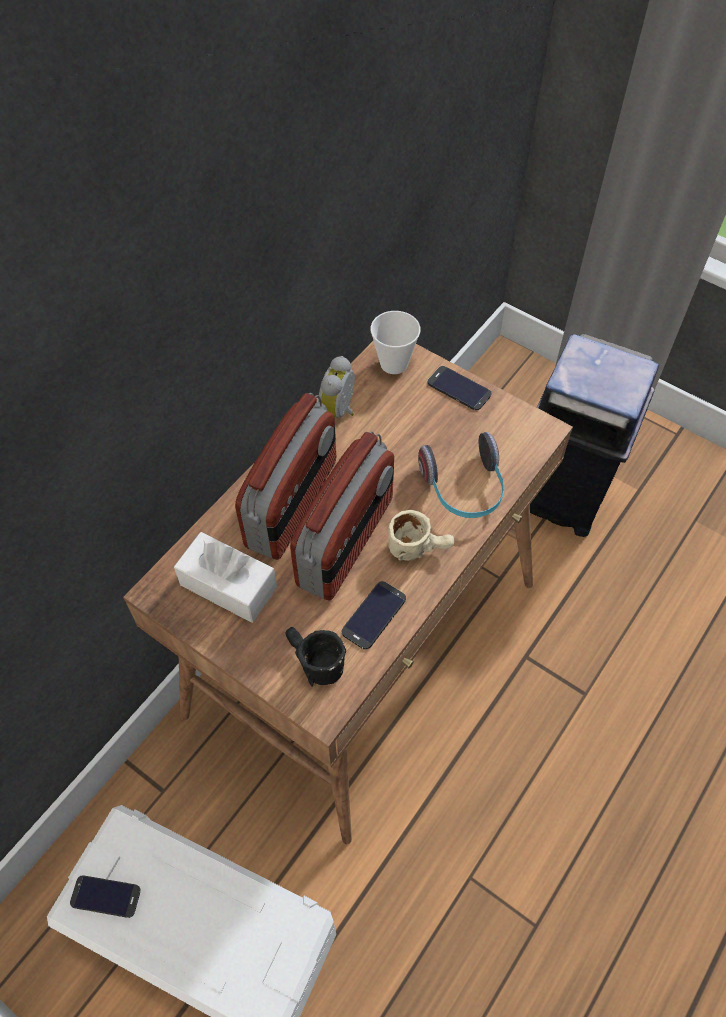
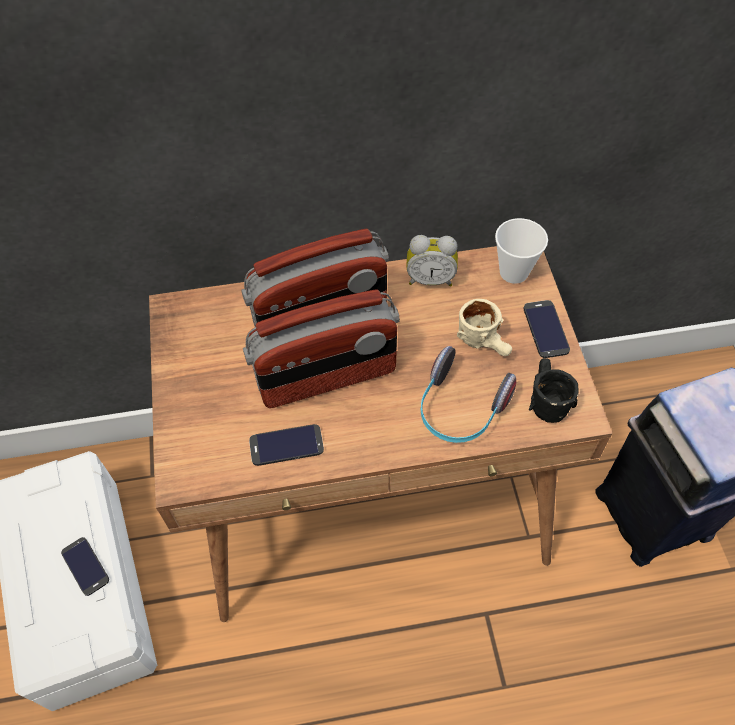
camera: 45 degrees right, 0 degrees up
phone [70,875,141,918] -> phone moved to [61,537,109,596]
white tissue box [174,532,277,623] -> none
black mug [286,627,346,687] -> black mug moved to [529,358,578,423]
alarm clock [318,356,355,418] -> alarm clock turned 150 degrees counterclockwise [406,235,458,286]
beige mug [388,510,454,561] -> beige mug moved to [457,299,512,356]

